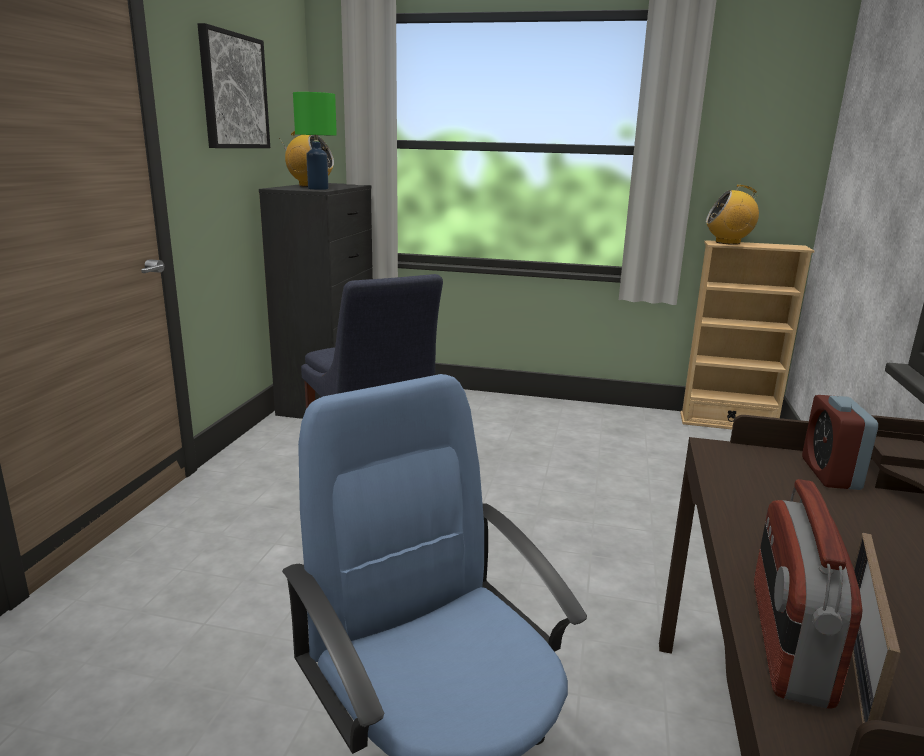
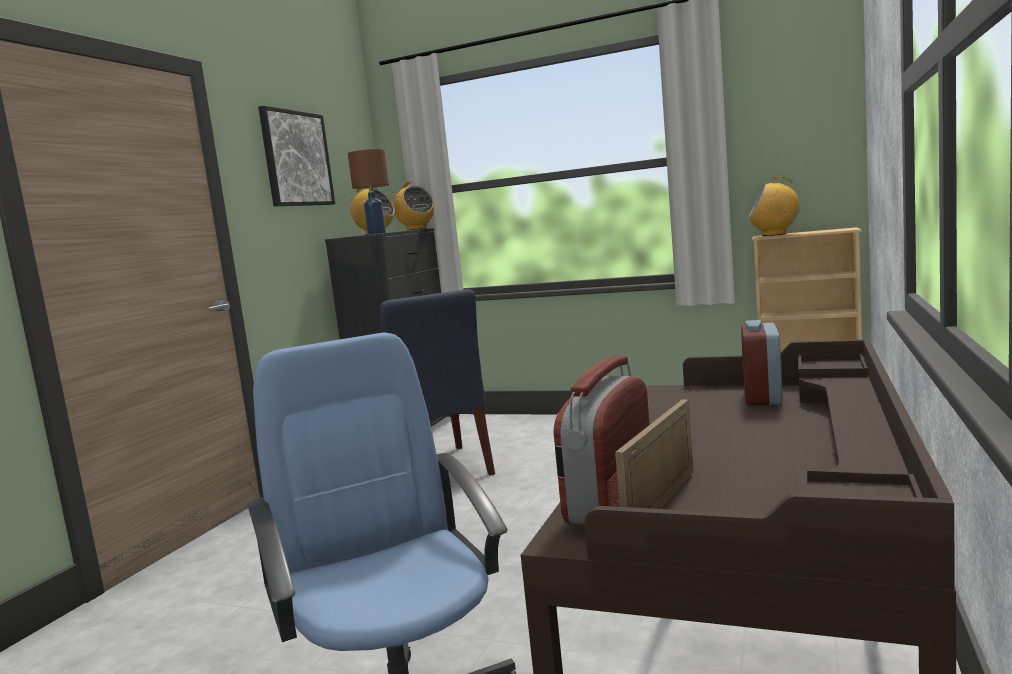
camera: 10 degrees right, 10 degrees down
green table lamp [293,92,337,190] -> brown table lamp [348,149,389,234]
none -> radio [392,181,434,231]

